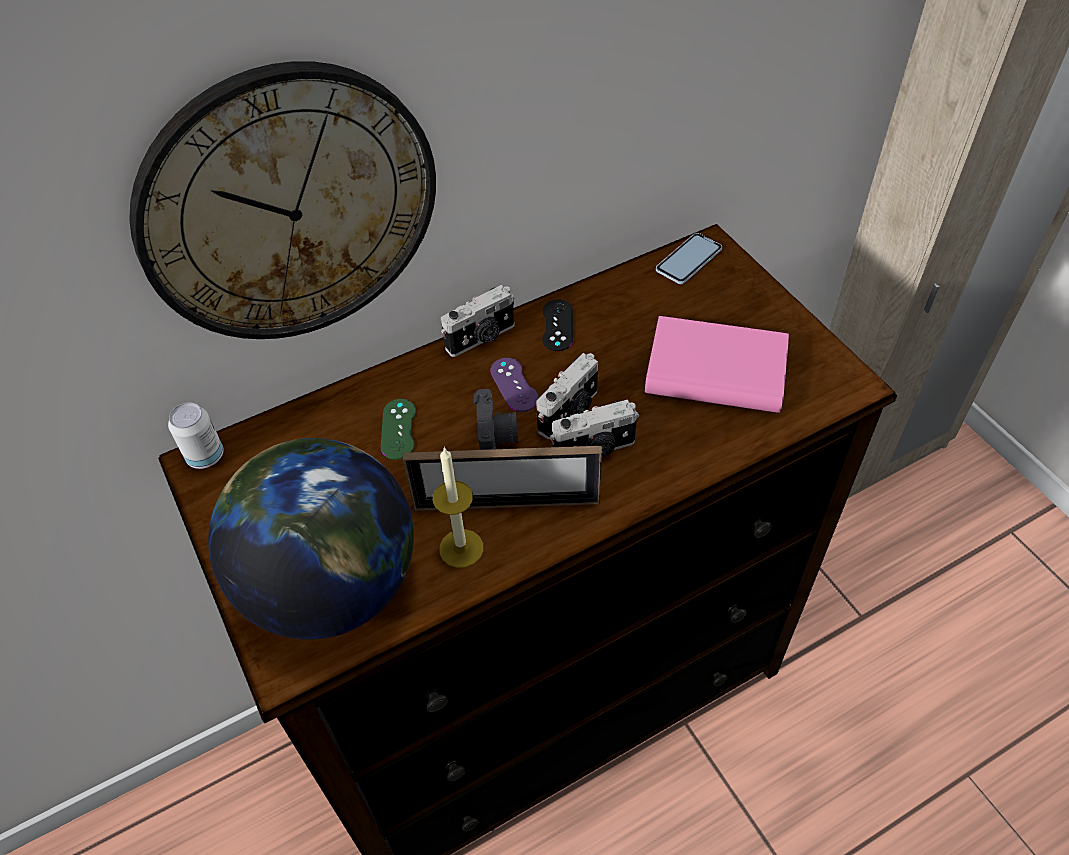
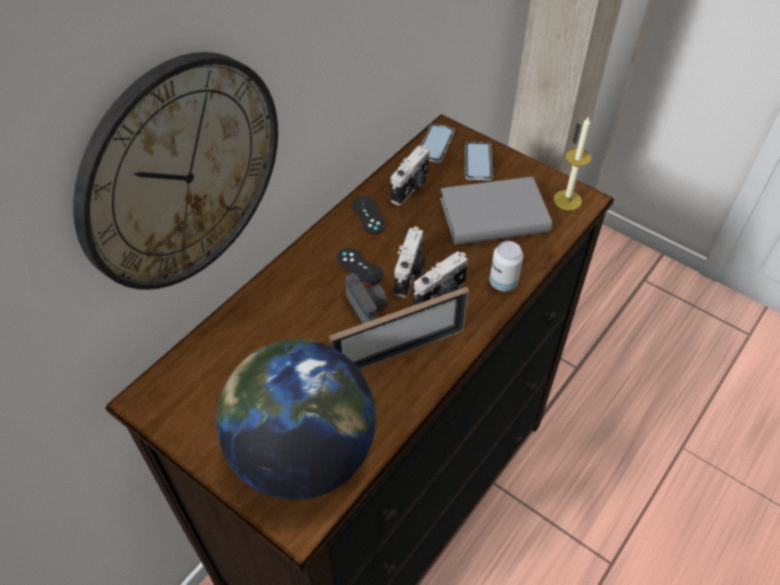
camera: 25 degrees left, 0 degrees up
can [168,403,224,469] -> can moved to [490,241,523,291]
green game controller [381,399,416,460] -> none
candle [433,447,483,568] -> candle moved to [553,116,591,210]
camera [441,285,515,357] -> camera moved to [391,145,430,206]
purple game controller [490,358,539,412] -> black game controller [336,248,384,285]
pink book [645,316,789,413] -> grey book [440,177,552,245]
none -> phone [465,142,493,181]

